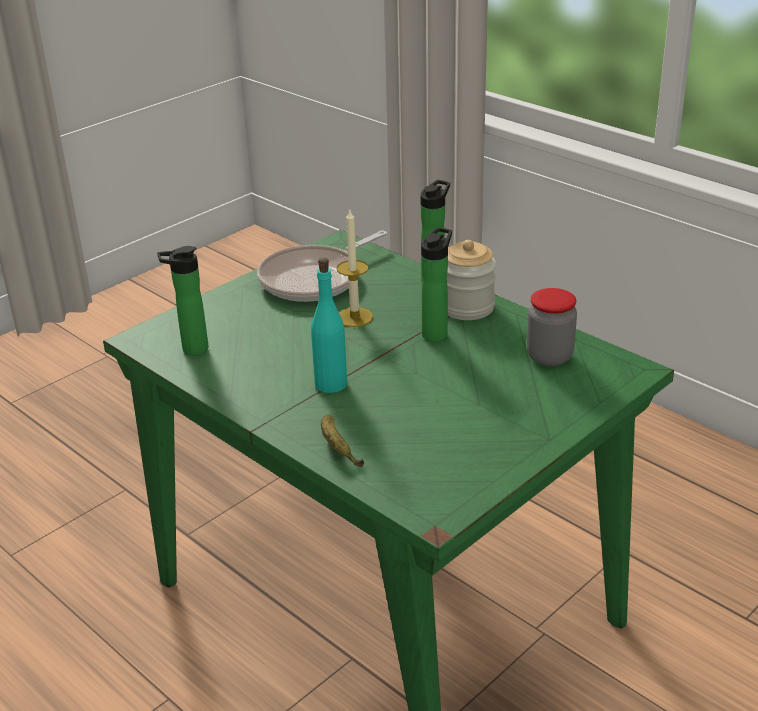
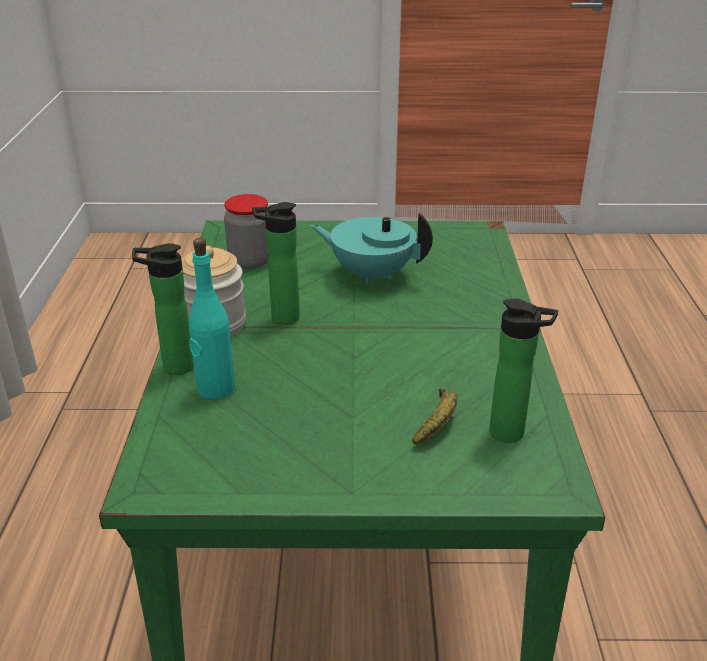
camera: 135 degrees left, 0 degrees up
frying pan [257,231,387,302] -> none
turquoise bottle [311,258,347,393] -> turquoise bottle moved to [189,238,235,399]
banana [321,415,364,467] -> banana moved to [412,389,457,445]
candle [337,210,373,327] -> none
none -> turquoise teapot [310,212,433,284]

